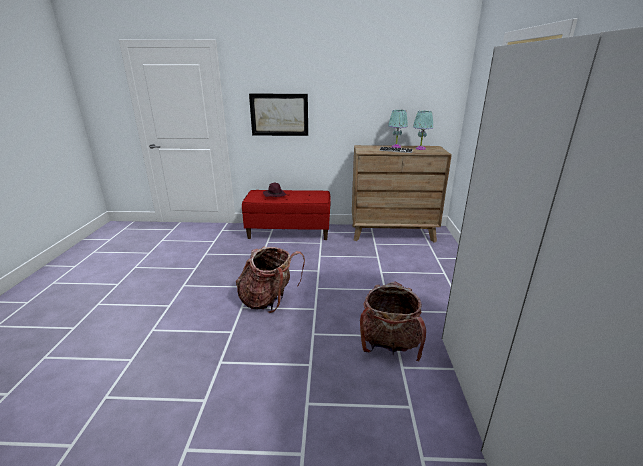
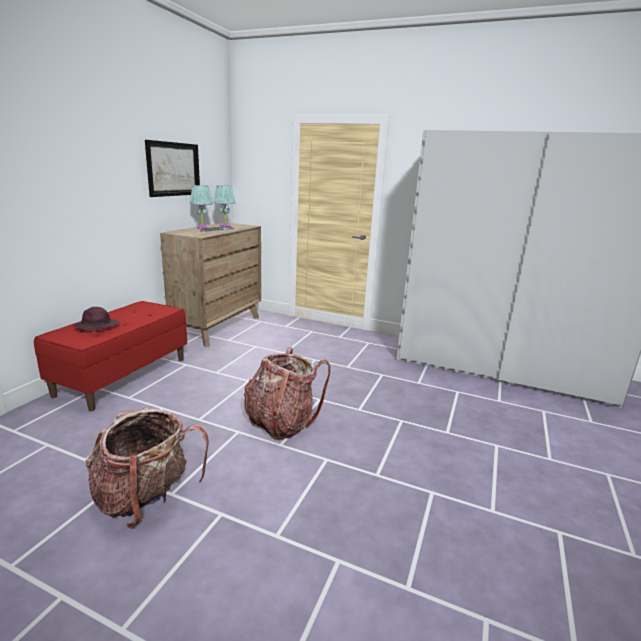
camera: 70 degrees left, 5 degrees down
picture [249,94,308,136] -> picture moved to [145,140,200,197]
backpack [360,282,426,362] -> backpack moved to [86,407,209,529]

